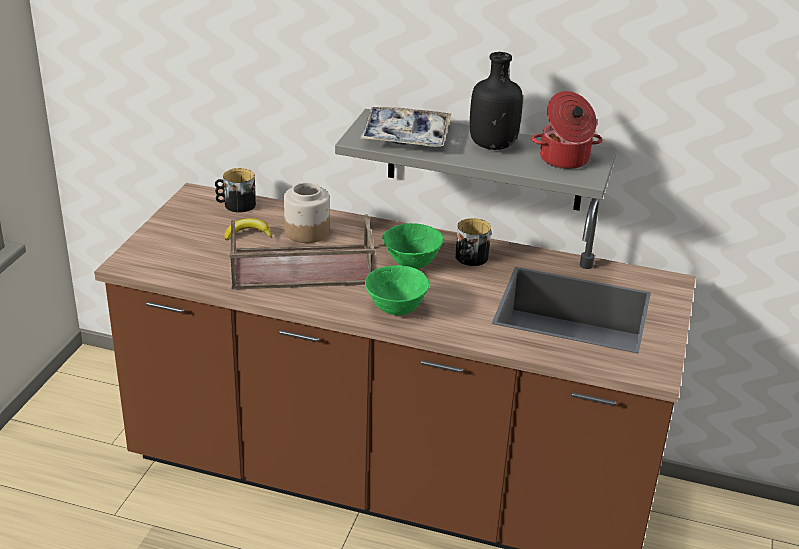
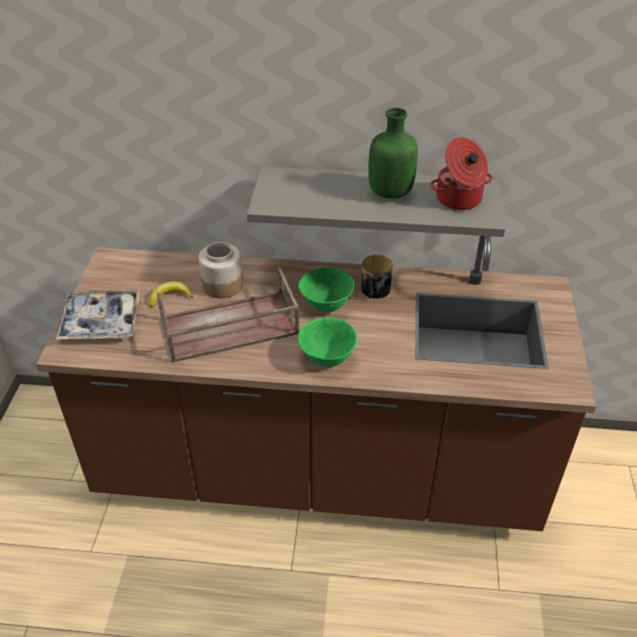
camera: 10 degrees left, 10 degrees up
mug [215,168,256,213] -> none
tray [360,107,451,147] -> tray moved to [55,290,140,340]
black bottle [470,52,523,150] -> green bottle [368,108,418,199]

